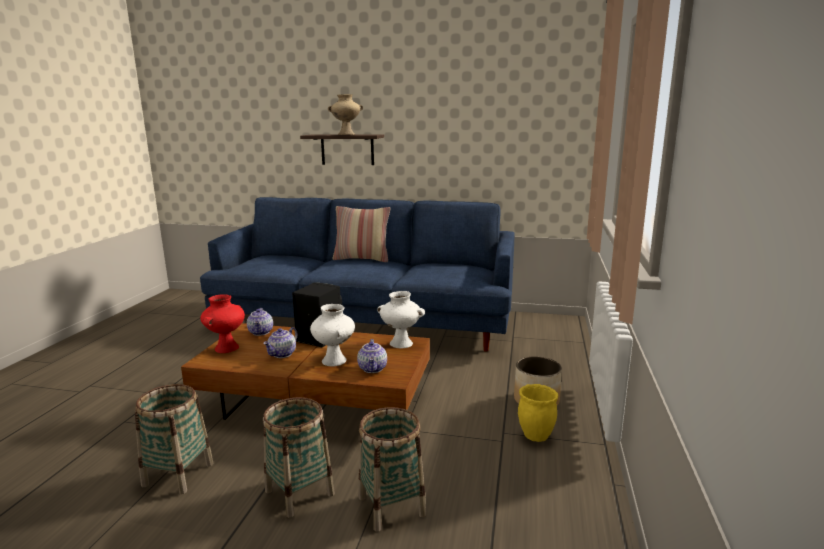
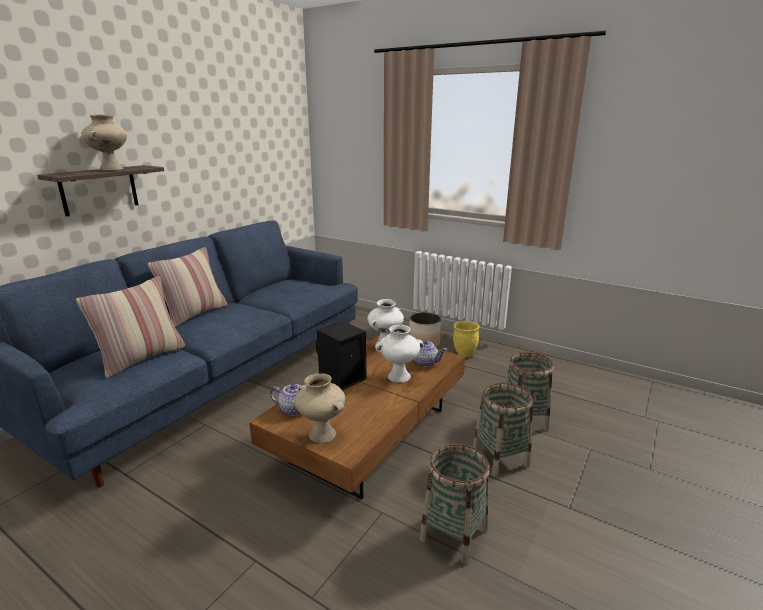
camera: 70 degrees left, 5 degrees up
red vase [200,294,245,353] -> beige vase [294,373,345,443]
teapot [263,327,298,358] -> none
none -> pillow [76,276,185,378]

